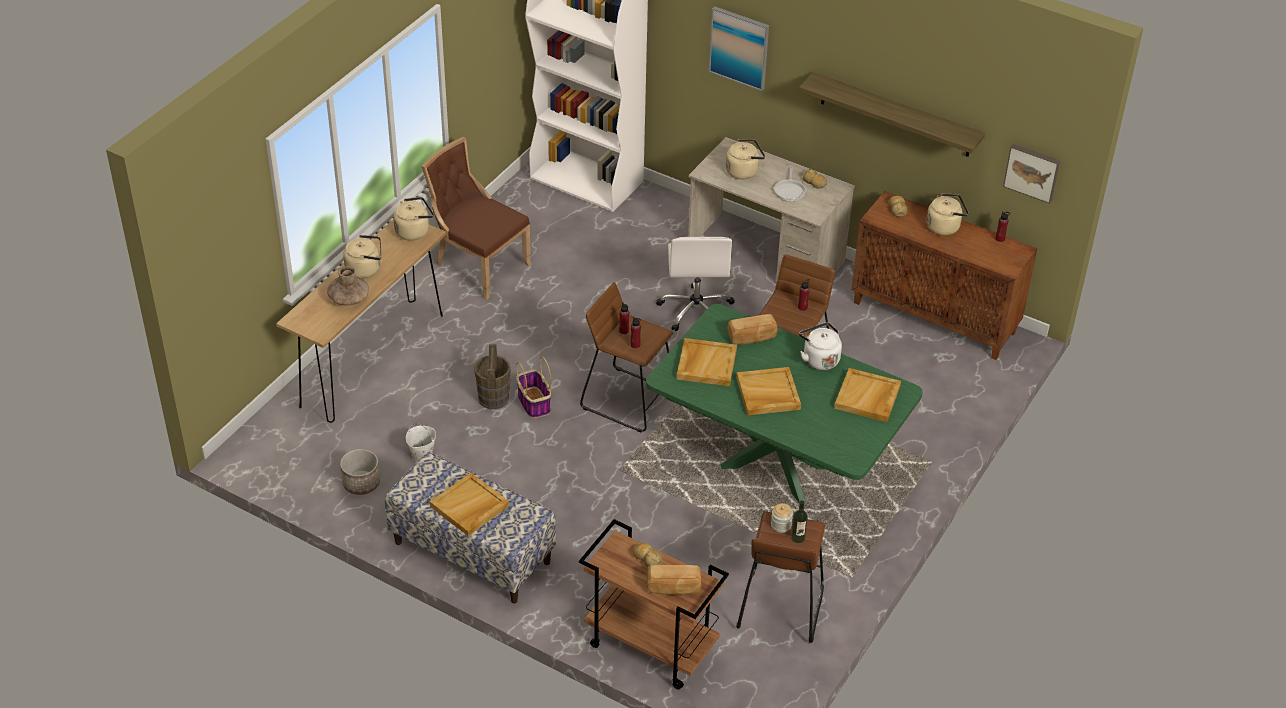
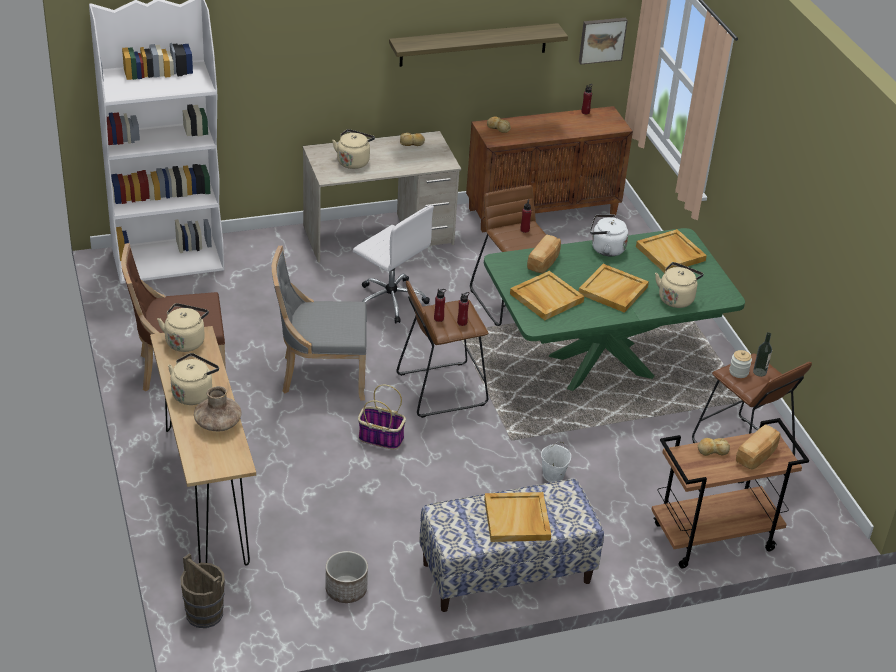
camera: 50 degrees left, 5 degrees down
white bucket [406,423,436,461] -> white bucket moved to [541,442,571,482]
brown bucket [474,344,511,409] -> brown bucket moved to [180,553,225,628]
picture [709,6,769,91] -> none
frying pan [773,166,807,202] -> none
beige kettle [926,193,969,235] -> beige kettle moved to [655,262,703,308]
none -> grey chair [272,245,367,401]

